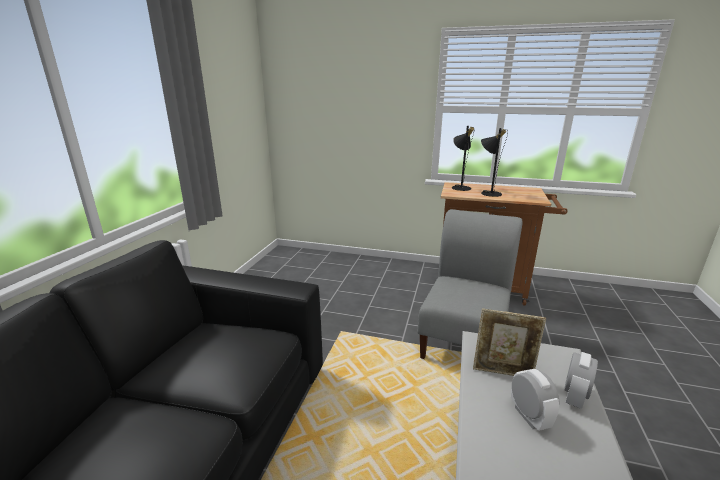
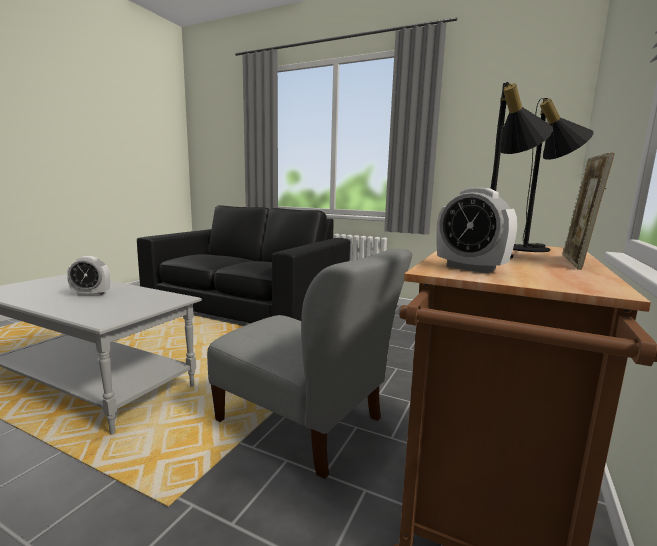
camera: 100 degrees right, 10 degrees down
picture frame [473,309,546,376] -> picture frame moved to [562,152,615,270]
alarm clock [564,352,598,409] -> alarm clock moved to [436,188,517,273]

